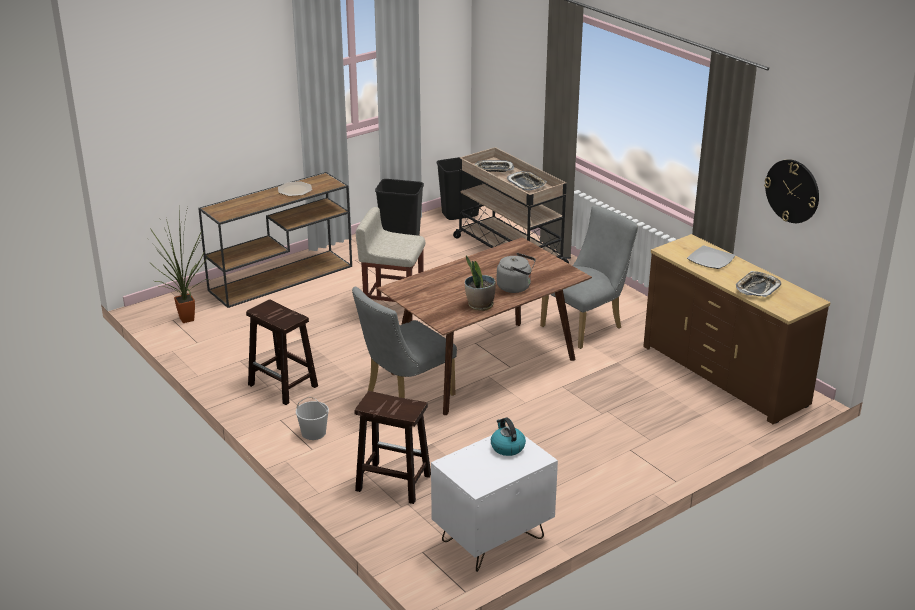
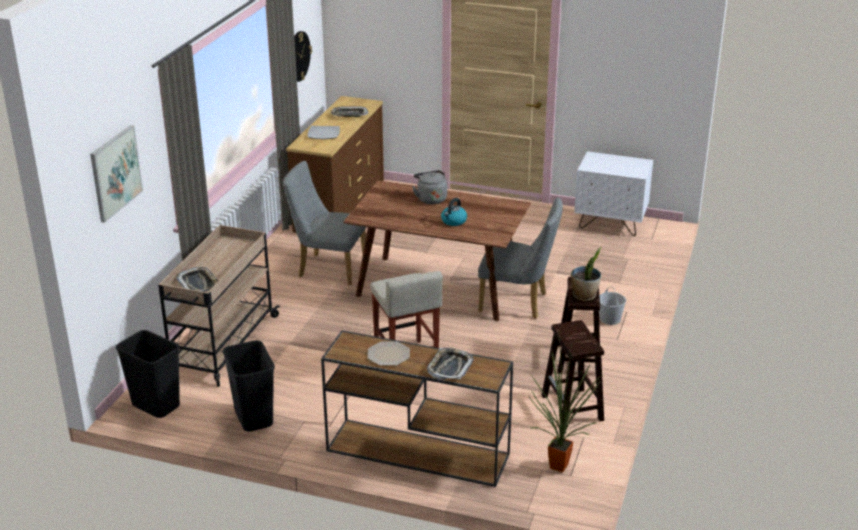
camera: 125 degrees left, 0 degrees up
brown stool [355,391,431,504] -> brown stool moved to [542,320,604,421]
potted plant [465,255,496,311] -> potted plant moved to [571,247,601,301]
kettle [491,417,526,456] -> kettle moved to [441,198,467,226]
tray [506,171,547,191] -> tray moved to [427,348,474,380]
none -> picture [90,125,143,223]

